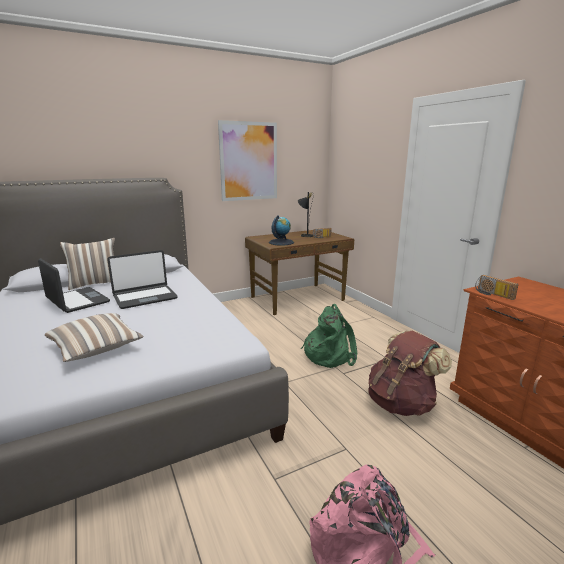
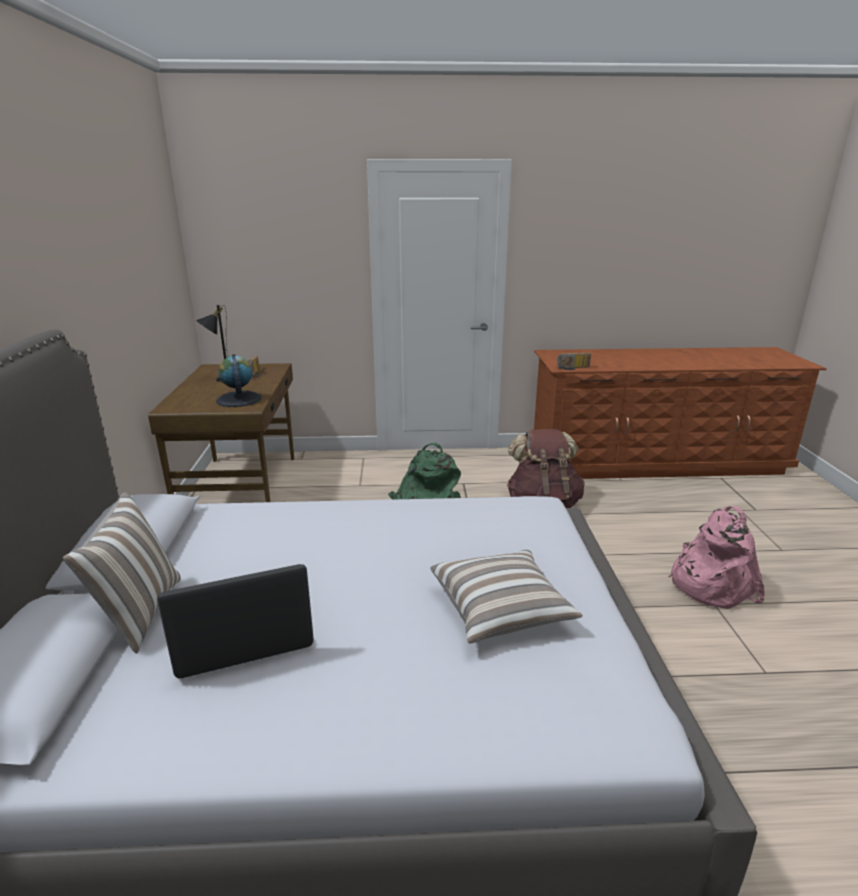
camera: 65 degrees left, 5 degrees up
laptop [107,250,178,309] -> none
picture [218,120,277,201] -> none

